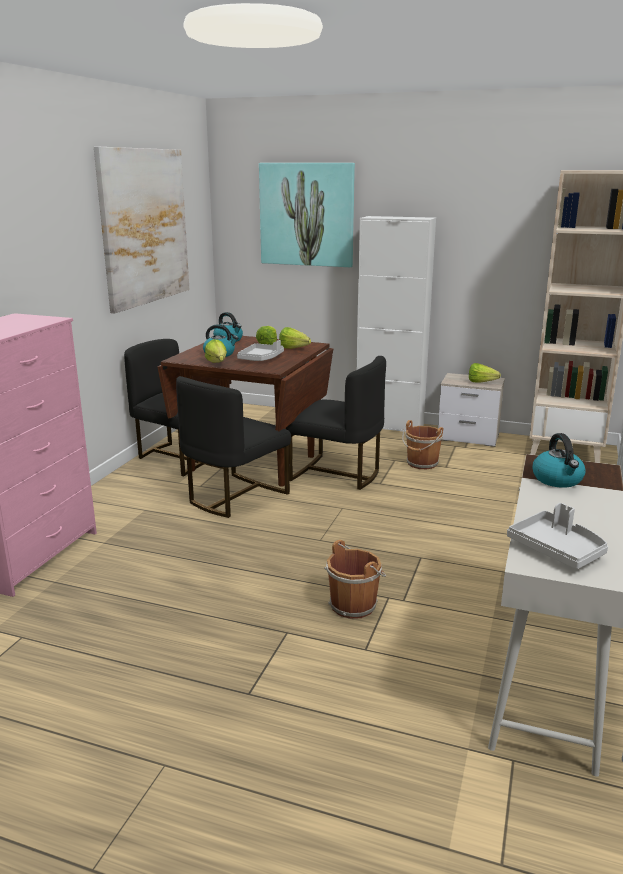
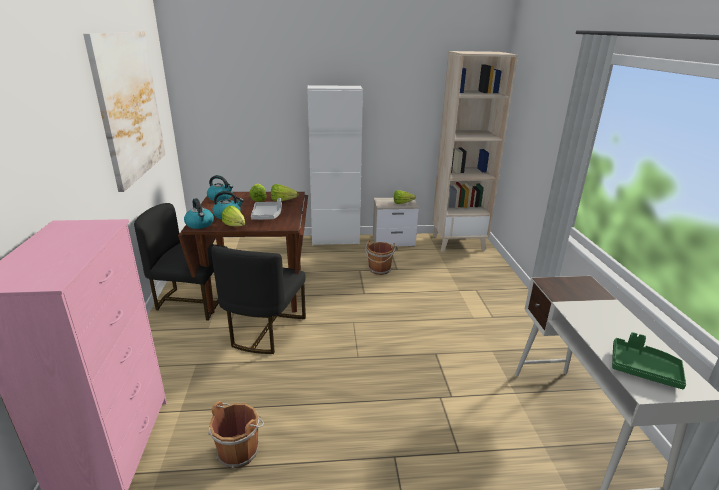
camera: 25 degrees left, 5 degrees up
picture [259,163,355,267] -> none
black chair [286,356,386,490] -> none
brown bucket [324,540,386,619] -> brown bucket moved to [208,401,264,468]
grey tray [507,503,608,569] -> green tray [612,332,686,389]
kettle [533,433,586,488] -> kettle moved to [184,198,214,229]

